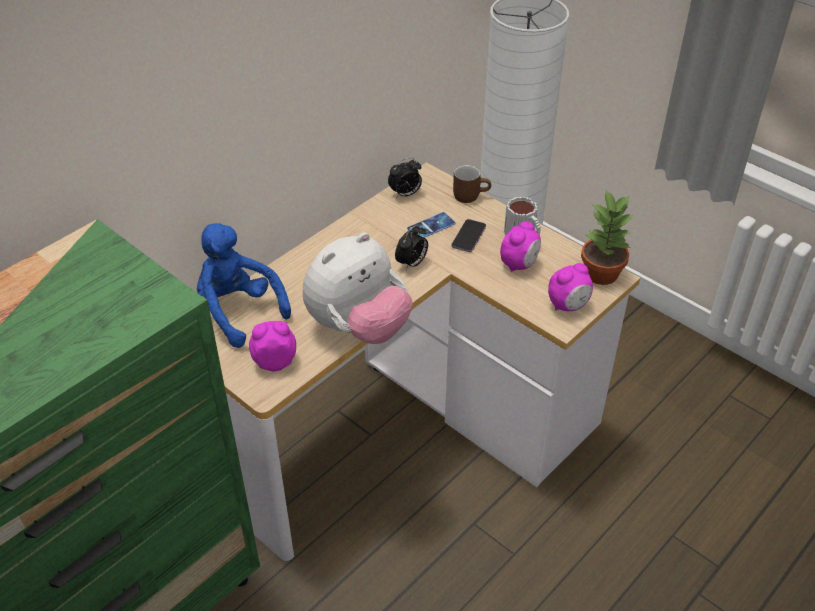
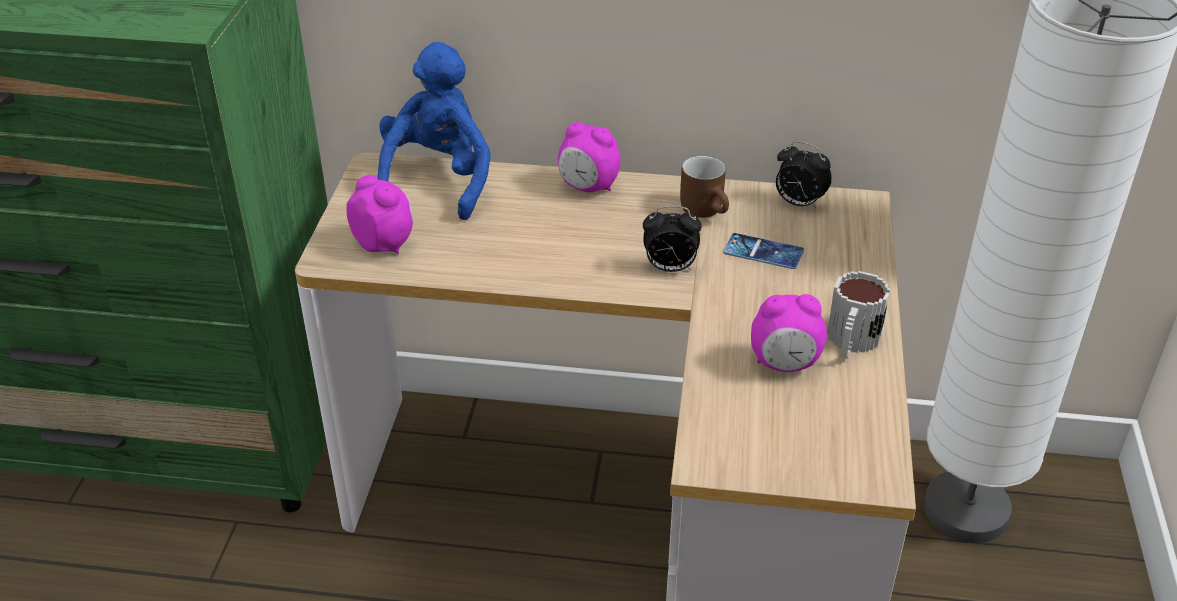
camera: 55 degrees right, 5 degrees down
plush toy [303,232,413,344] -> none
phone [451,219,486,252] -> none
brown mug [453,165,491,203] -> brown mug moved to [680,156,729,218]
alarm clock [548,263,593,311] -> alarm clock moved to [558,122,621,192]
potted plant [581,190,634,285] -> none

